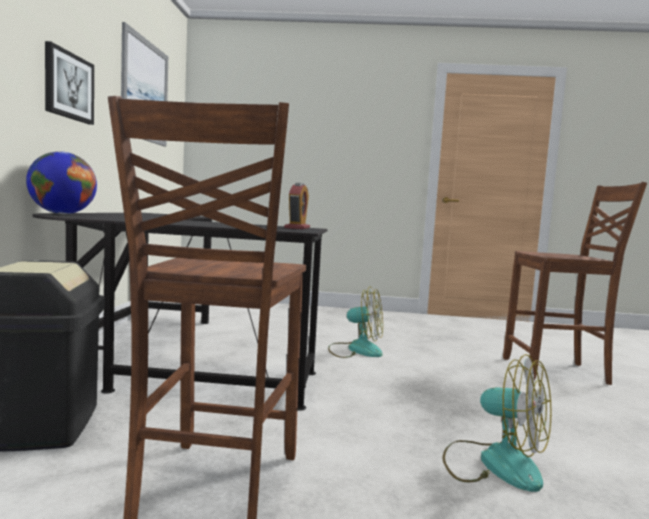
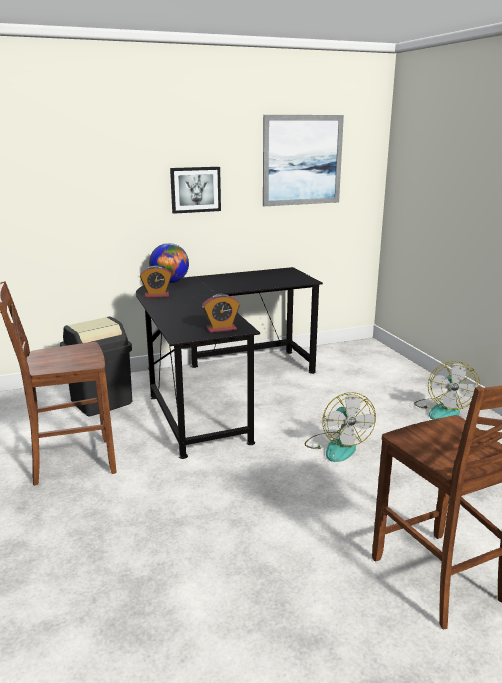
camera: 65 degrees right, 15 degrees up
fan [442,354,552,492] -> fan moved to [414,361,480,420]
none -> alarm clock [140,266,172,298]

